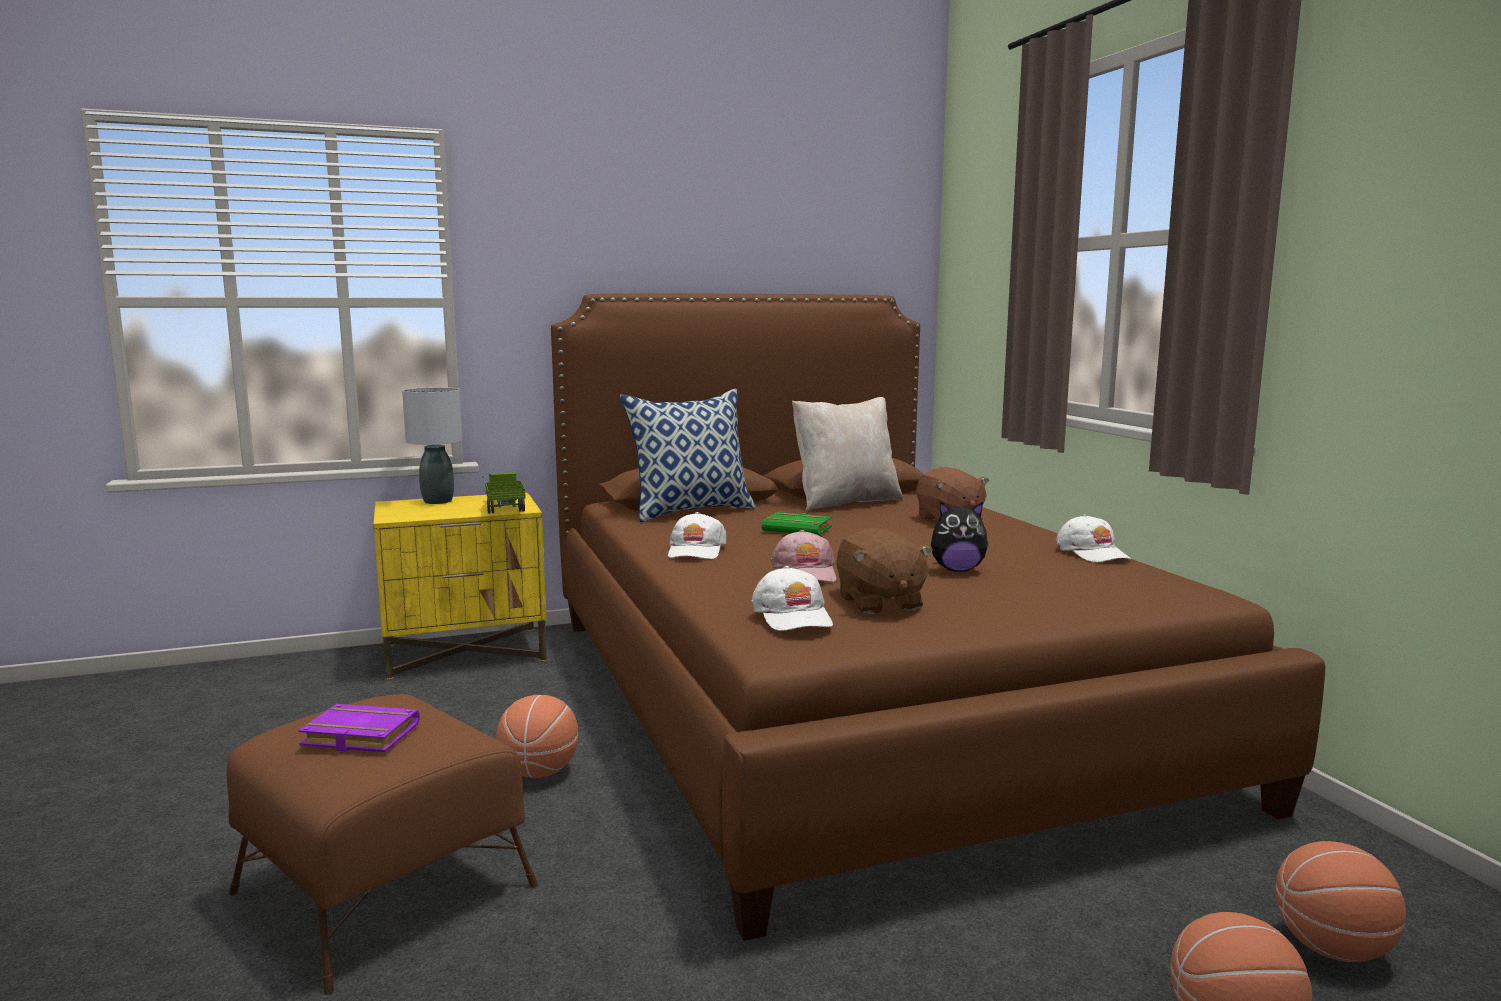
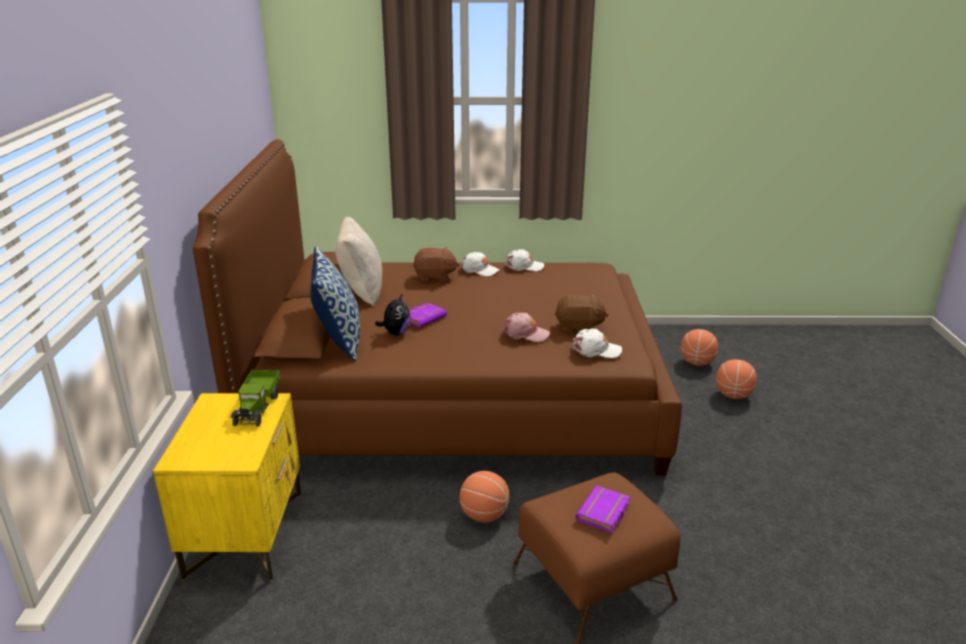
camera: 70 degrees left, 15 degrees up
grey table lamp [402,387,462,504] -> none
toy truck [482,472,526,513] -> toy truck turned 90 degrees counterclockwise [231,370,280,427]
white cap [668,512,726,559] -> white cap moved to [461,252,500,276]
green book [762,512,832,535] -> purple book [409,303,447,328]
plush toy [931,501,989,572] -> plush toy moved to [375,294,411,335]

